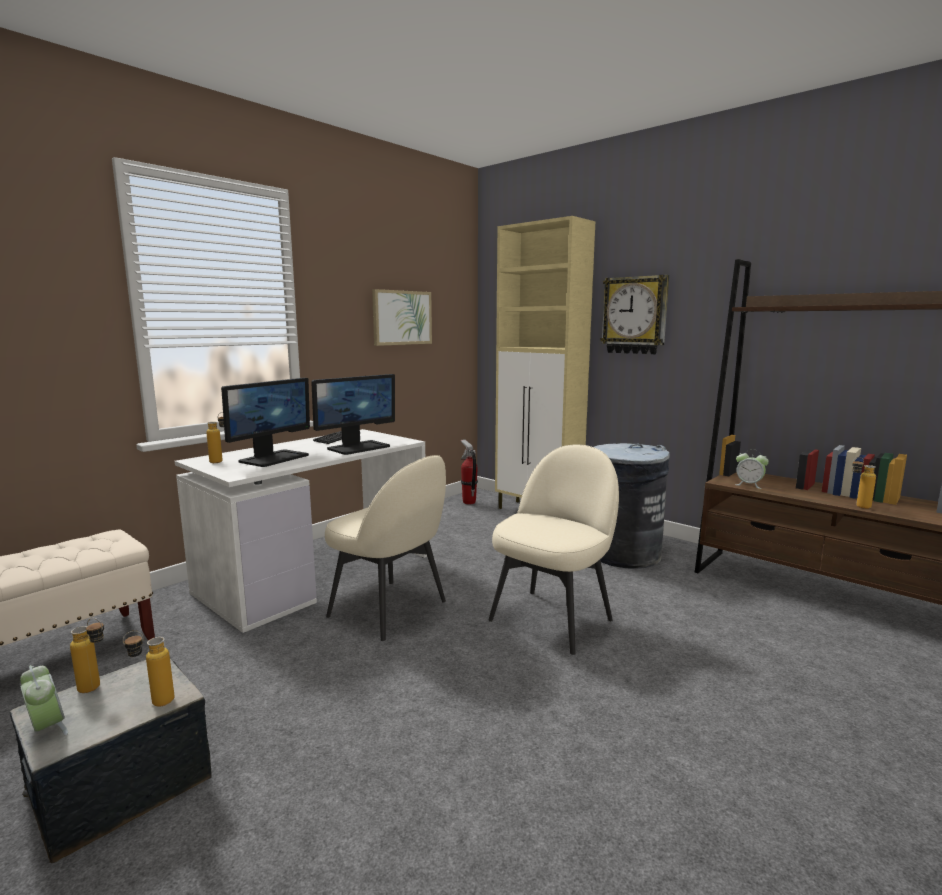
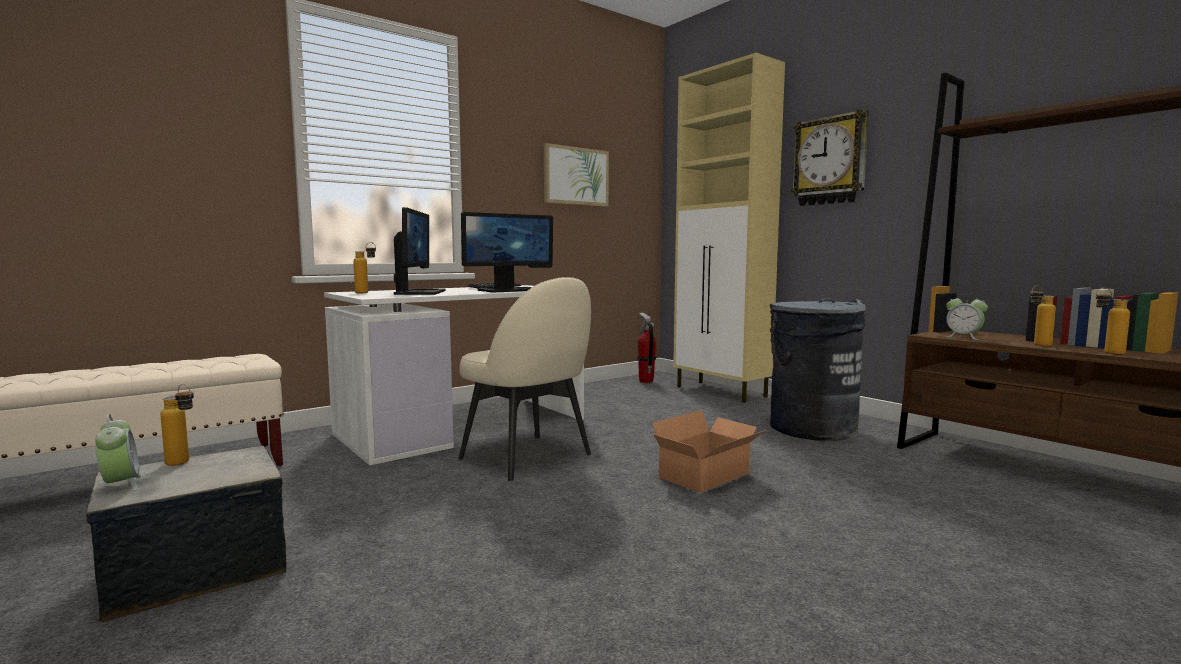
camera: 10 degrees right, 5 degrees down
bottle [123,631,174,707] -> bottle moved to [1030,285,1056,346]
monitor [221,378,310,467] -> monitor turned 45 degrees counterclockwise [394,207,446,295]
beige chair [488,444,619,655] -> cardboard box [653,410,766,493]

